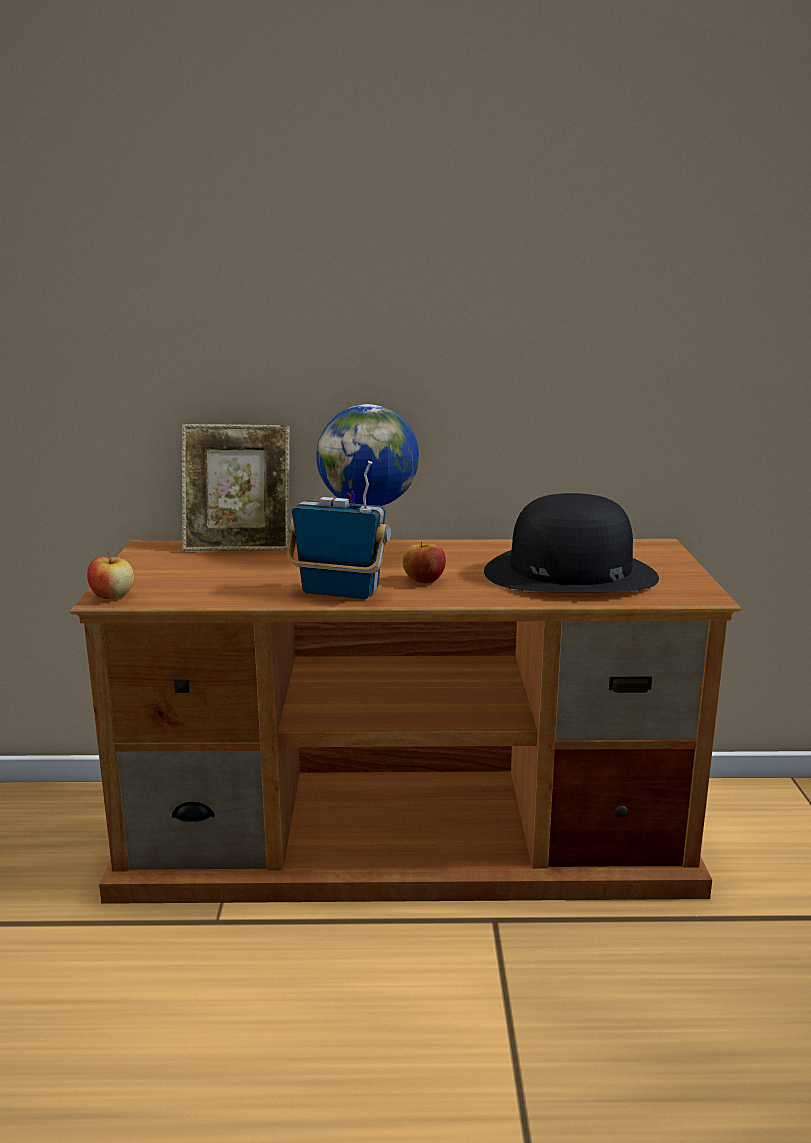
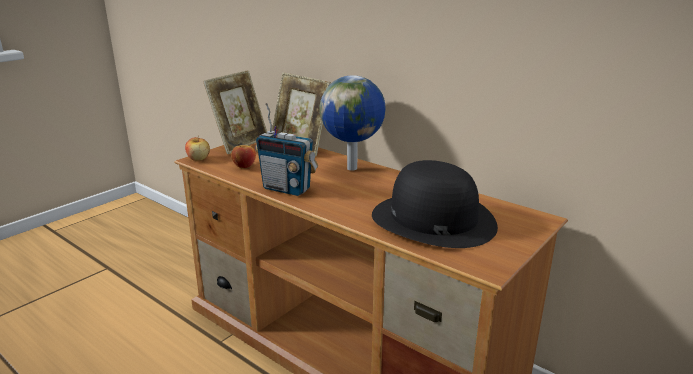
camera: 40 degrees right, 5 degrees up
radio [287,461,391,599] -> radio turned 150 degrees clockwise [255,103,318,196]
apple [403,542,446,584] -> apple moved to [231,144,256,168]
none -> picture frame [203,70,267,154]

